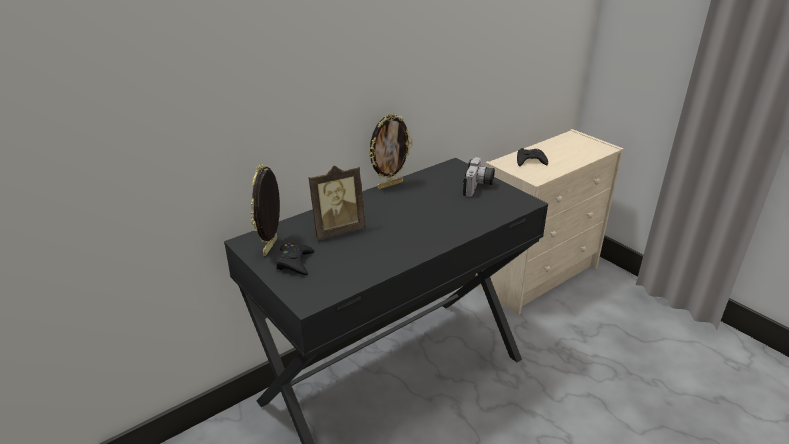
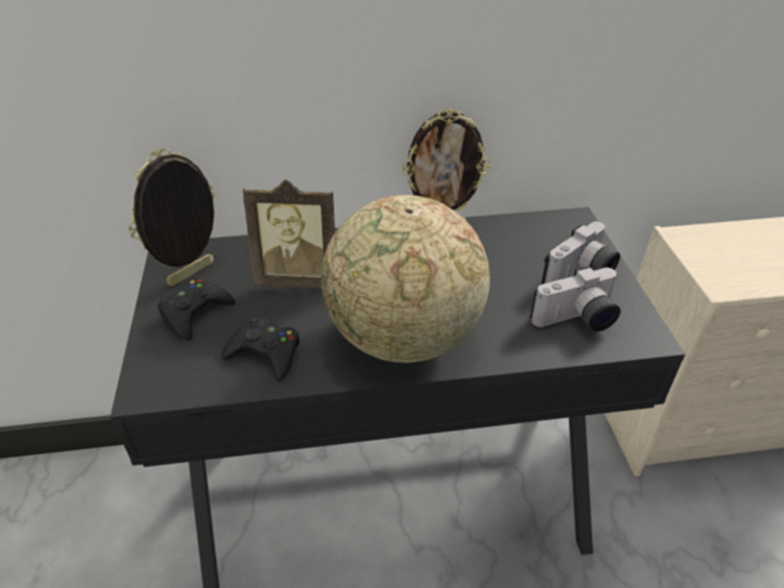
camera: 30 degrees right, 10 degrees up
black game controller [517,148,548,166] -> black game controller moved to [222,317,299,382]
none -> globe [321,195,490,363]
none -> camera [530,266,621,331]

